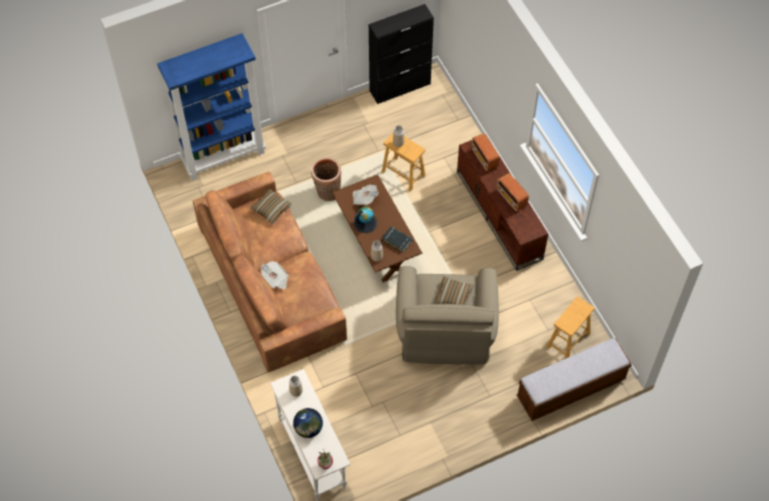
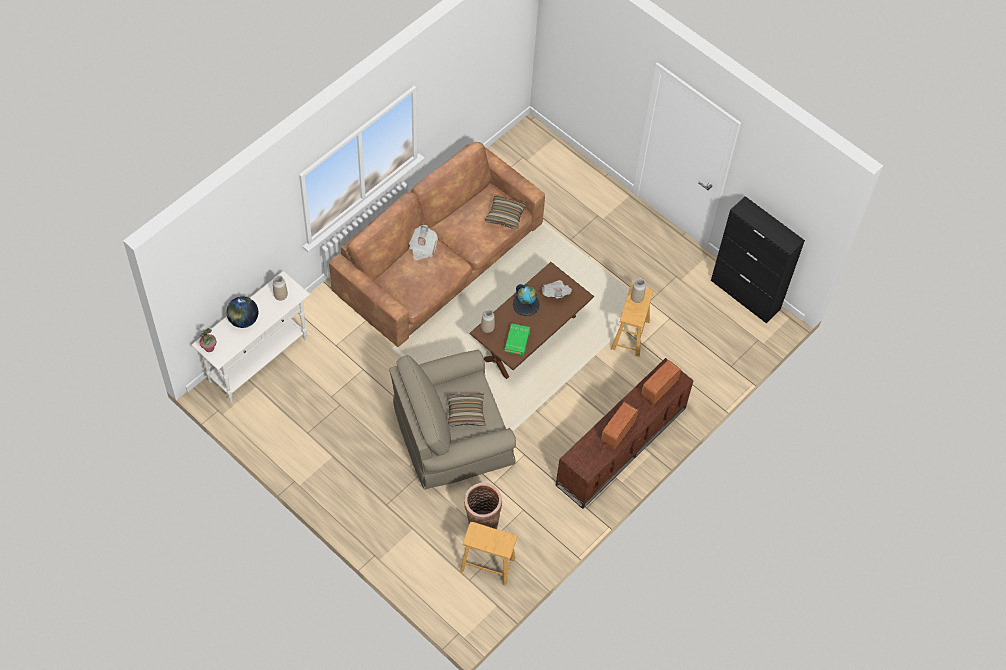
camera: 65 degrees right, 0 degrees up
blue bookcase [157,33,266,181] -> none
basket [311,157,341,201] -> basket moved to [464,483,502,529]
black book [382,226,413,253] -> green book [505,323,530,355]
bench [517,338,632,421] -> none

